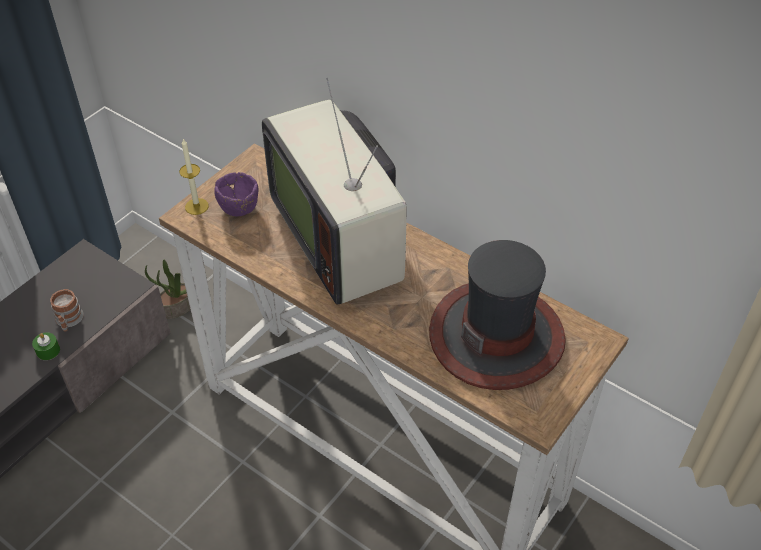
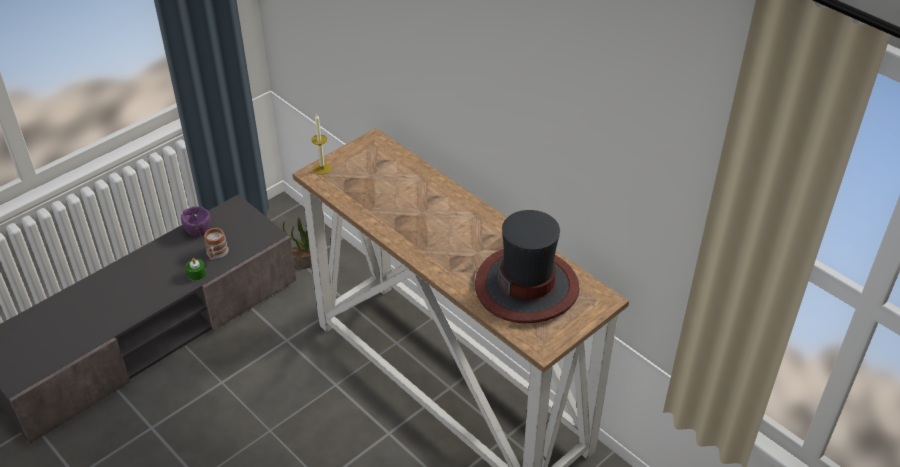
camera: 10 degrees right, 5 degrees down
purple bowl [214,172,258,216] -> purple bowl moved to [181,206,210,236]
television [262,78,407,304] -> none

